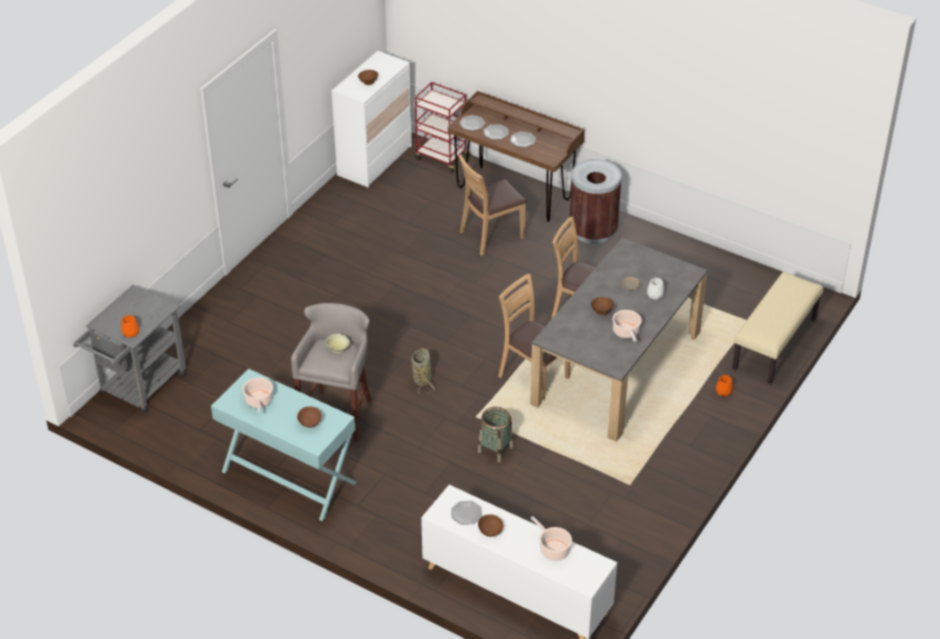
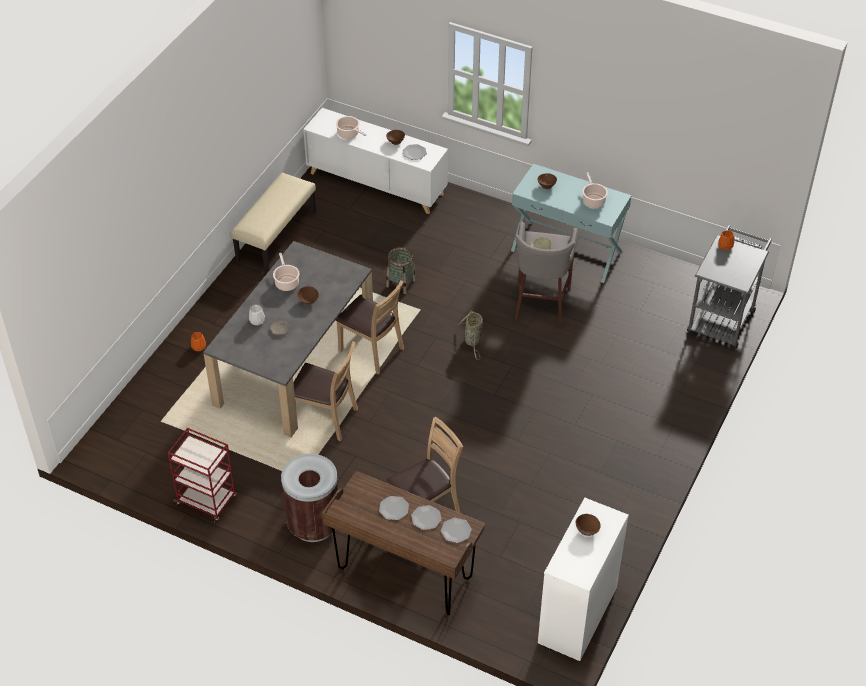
camera: 175 degrees right, 5 degrees up
red cart [415,82,472,172] -> red cart moved to [168,428,237,523]
beige bench [732,272,823,384] -> beige bench moved to [231,173,316,272]

